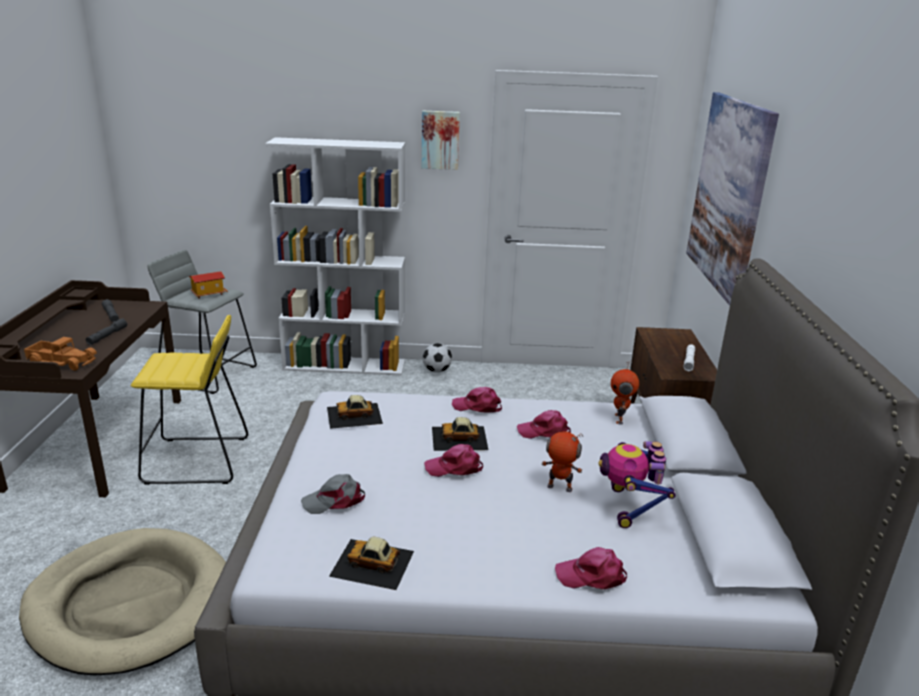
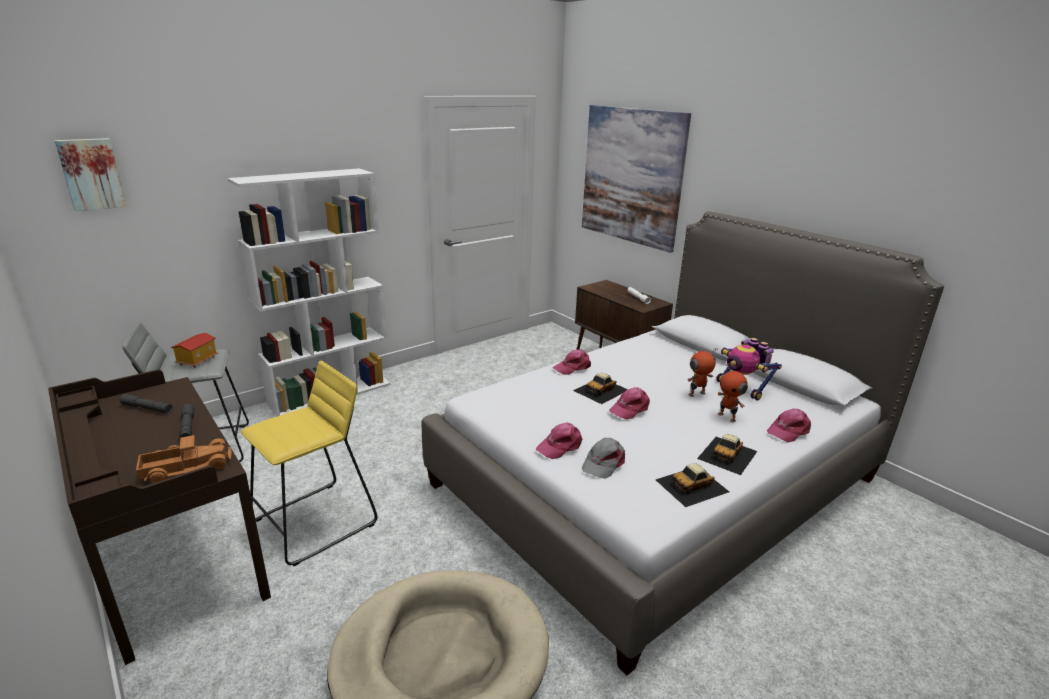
camera: 40 degrees left, 0 degrees up
toy car [327,395,383,429] -> toy car moved to [697,434,757,475]
picture [422,111,460,170] -> picture moved to [55,138,126,211]
football [423,343,452,373] -> none
pink cap [517,410,571,439] -> pink cap moved to [536,422,582,459]
toy robot [611,361,639,425] -> toy robot moved to [718,364,748,422]

